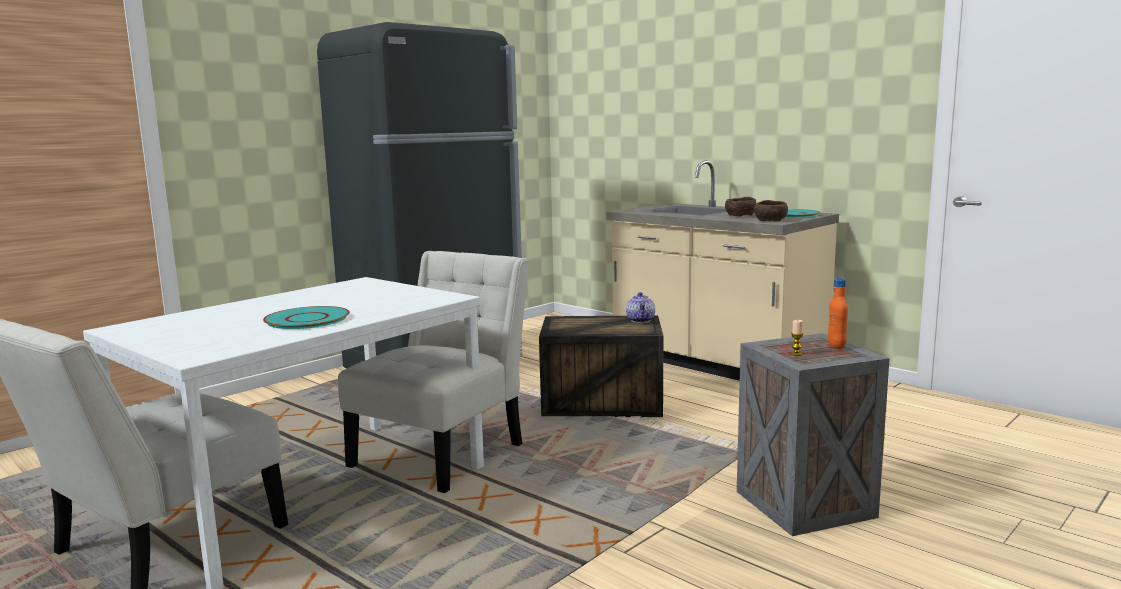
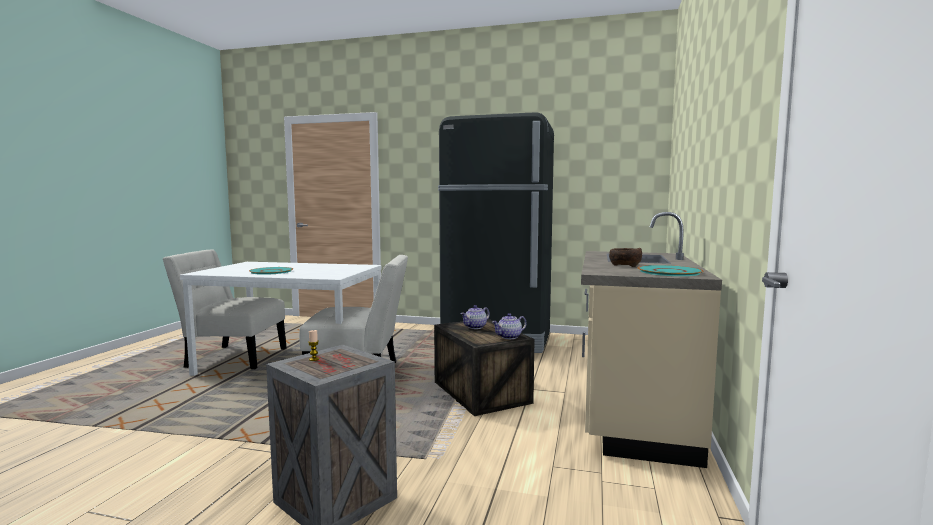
camera: 60 degrees right, 5 degrees down
brown bowl [754,200,788,221] -> none
orange bottle [828,278,848,349] -> none
none -> teapot [461,305,490,329]

